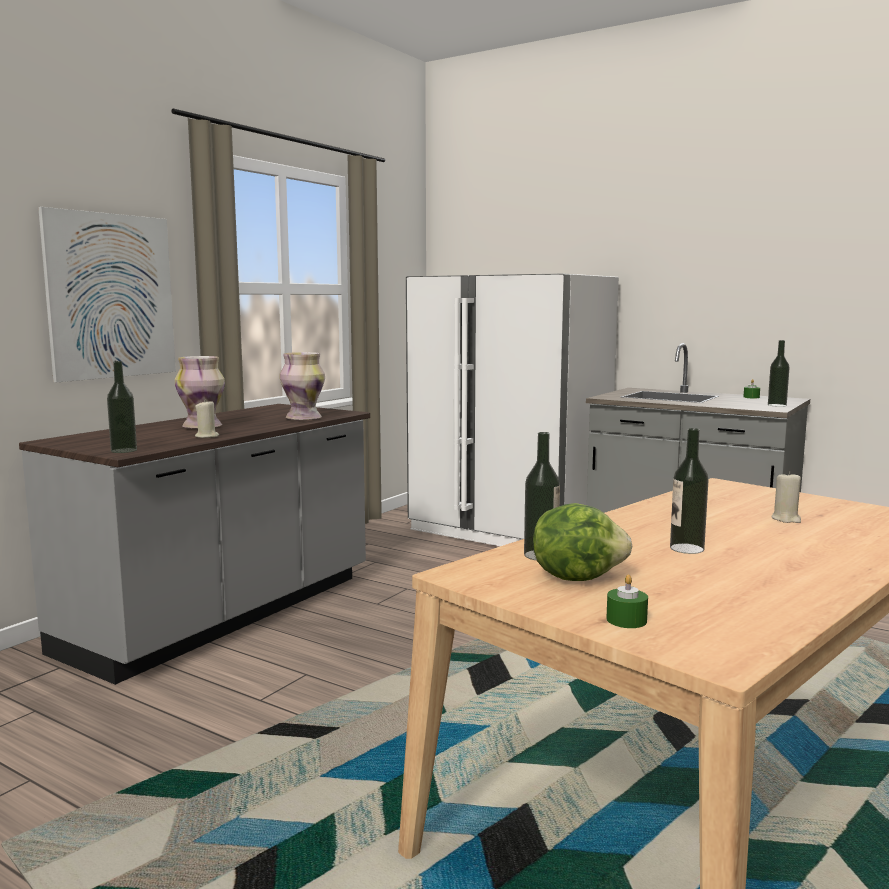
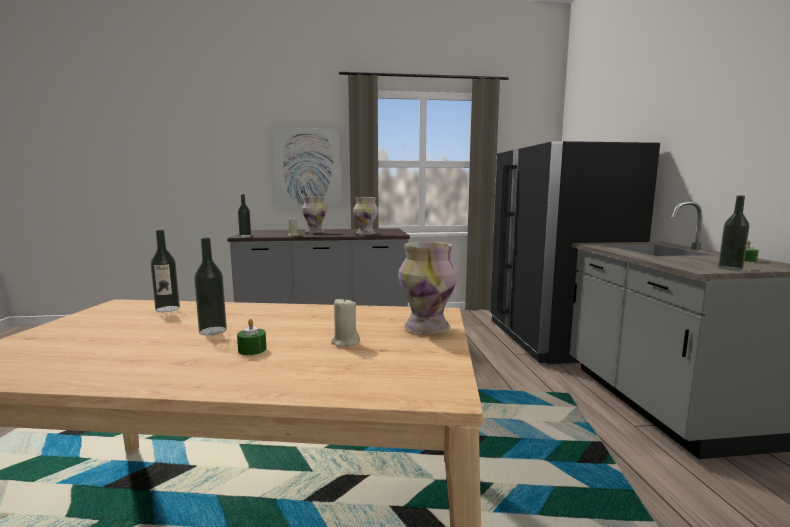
camera: 50 degrees right, 0 degrees up
white fridge [406,274,619,546] -> black fridge [490,141,660,364]
lettuce [533,503,632,581] -> none
green candle [606,575,648,628] -> green candle moved to [237,319,267,355]
none -> vase [398,242,458,334]

